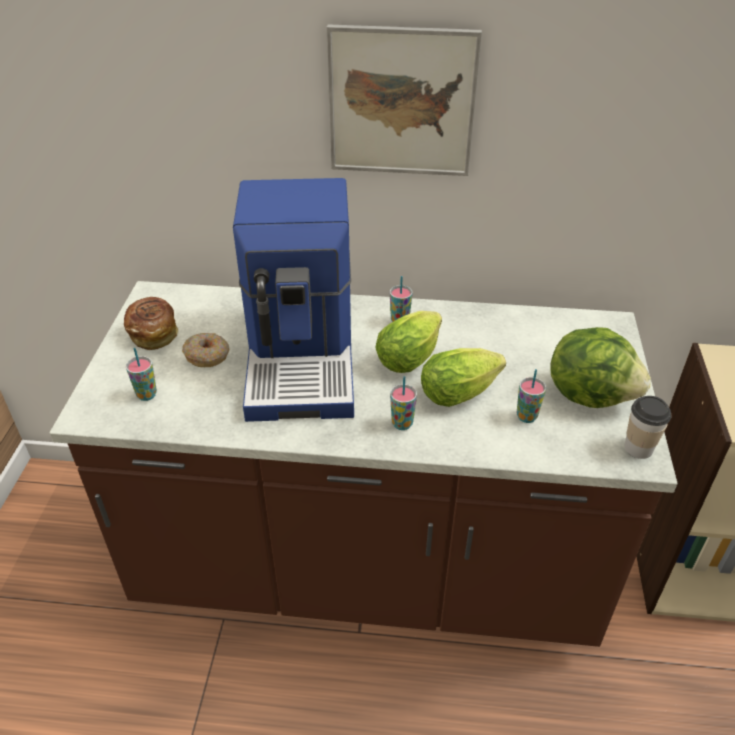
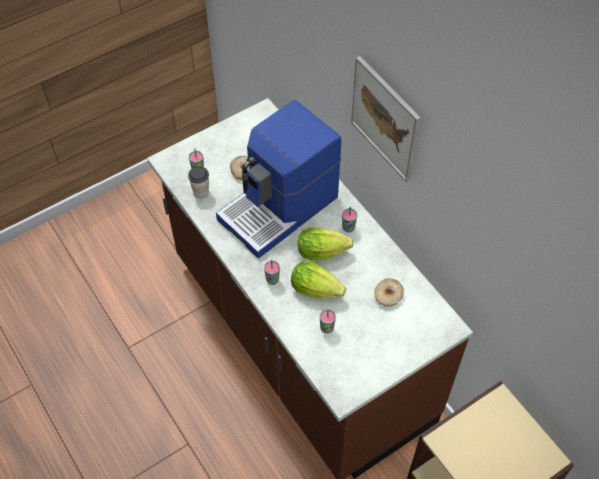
camera: 50 degrees right, 15 degrees up
bread [124,297,179,350] -> none
lettuce [550,327,651,408] -> none
cup [624,396,671,459] -> cup moved to [188,166,209,198]
none -> donut [374,278,404,307]

